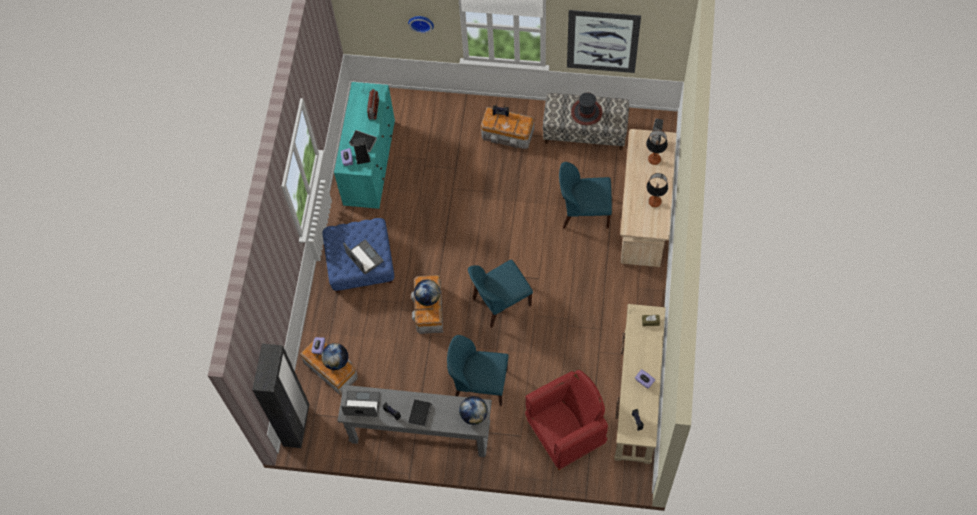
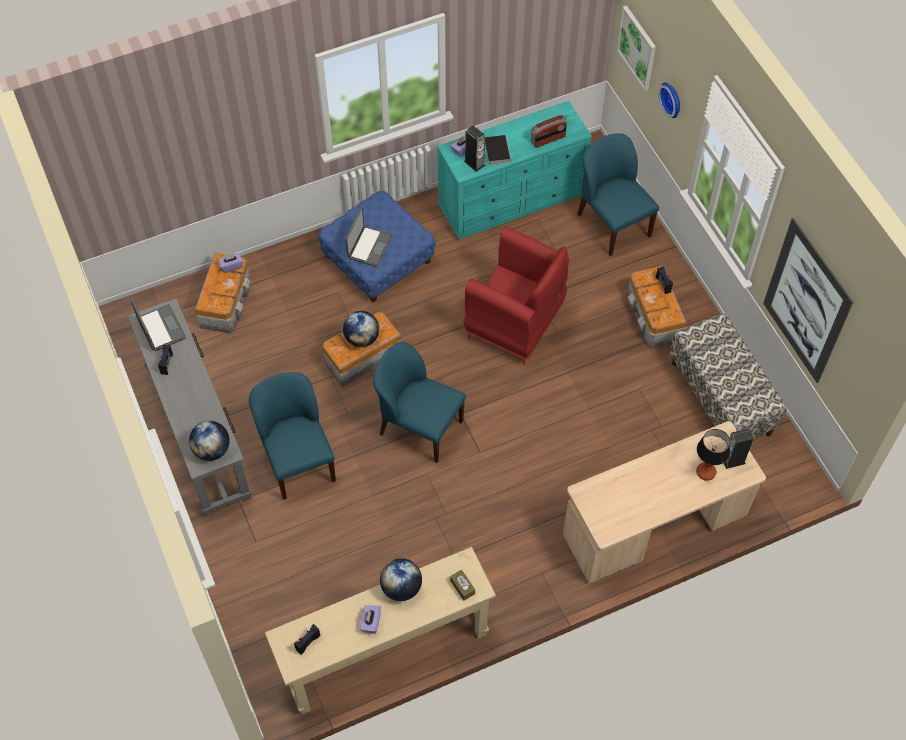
camera: 55 degrees right, 5 degrees down
black wardrobe [252,344,310,448] -> none
globe [321,343,348,370] -> globe moved to [380,558,422,601]
book [408,399,432,428] -> none
red armchair [525,370,608,470] -> red armchair moved to [463,227,569,365]
blue chair [559,162,612,229] -> blue chair moved to [577,133,659,256]
hat [571,93,603,125] -> none
table lamp [646,173,668,207] -> none
none -> picture [617,5,656,91]

